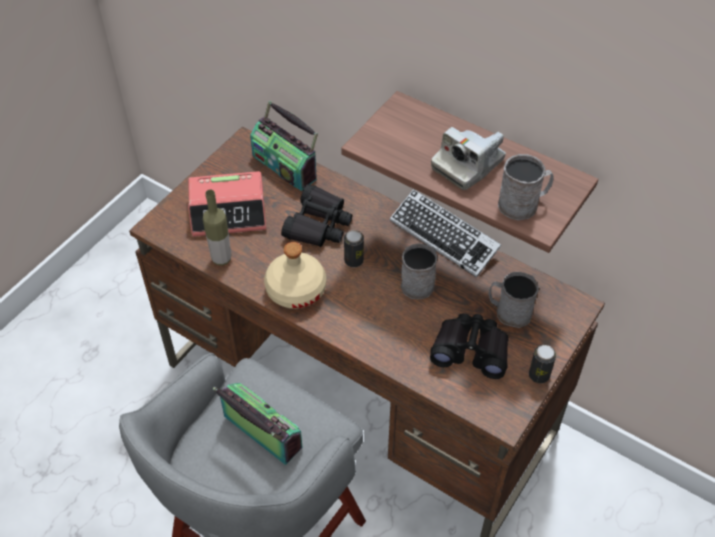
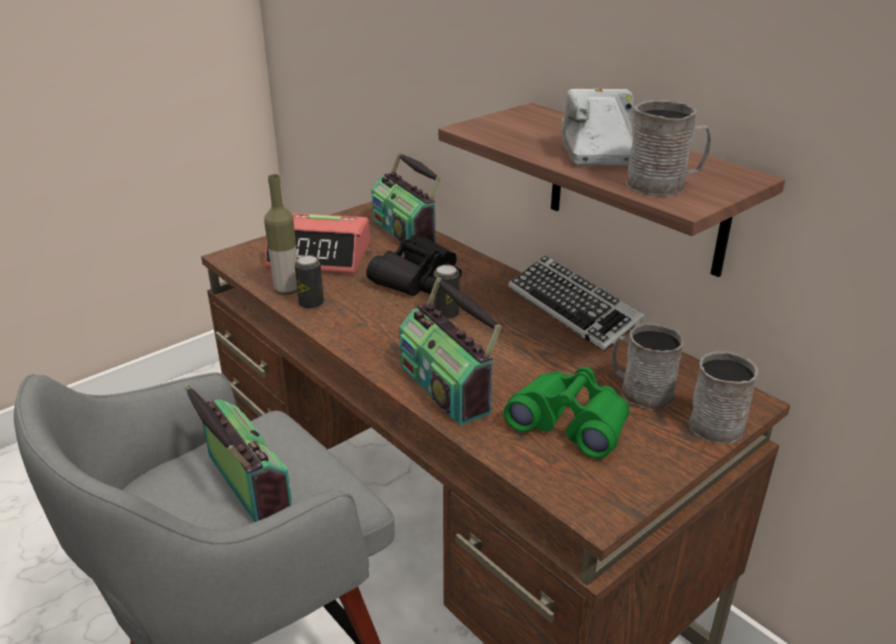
camera: 15 degrees right, 20 degrees down
beige bottle [264,242,326,309] -> none
grey mug [401,244,437,299] -> grey mug moved to [688,351,758,444]
black binoculars [430,313,509,379] -> green binoculars [504,367,630,459]
camera [431,127,506,190] -> camera turned 120 degrees clockwise [561,88,634,166]
can [529,345,556,384] -> can moved to [294,255,324,309]
none -> radio [400,277,502,426]

